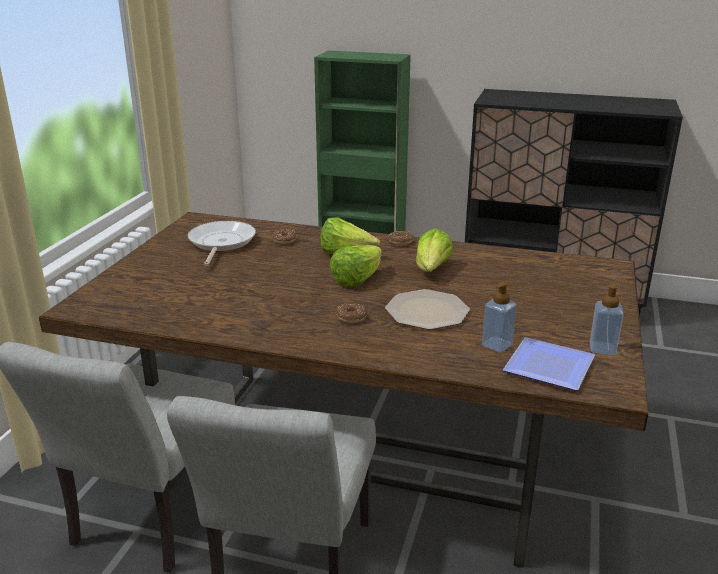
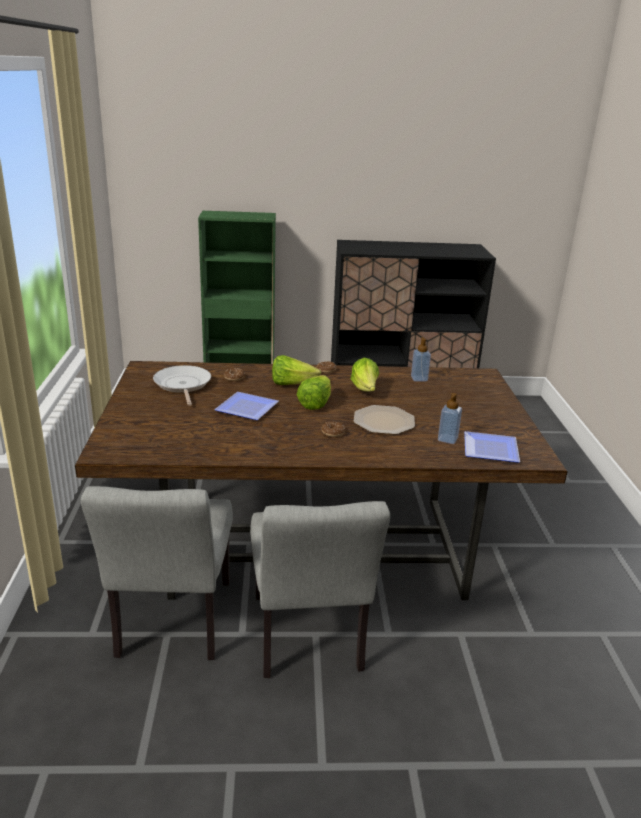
camera: 20 degrees left, 0 degrees up
soap dispenser [590,282,624,355] -> soap dispenser moved to [411,337,431,381]
none -> plate [214,392,279,420]

